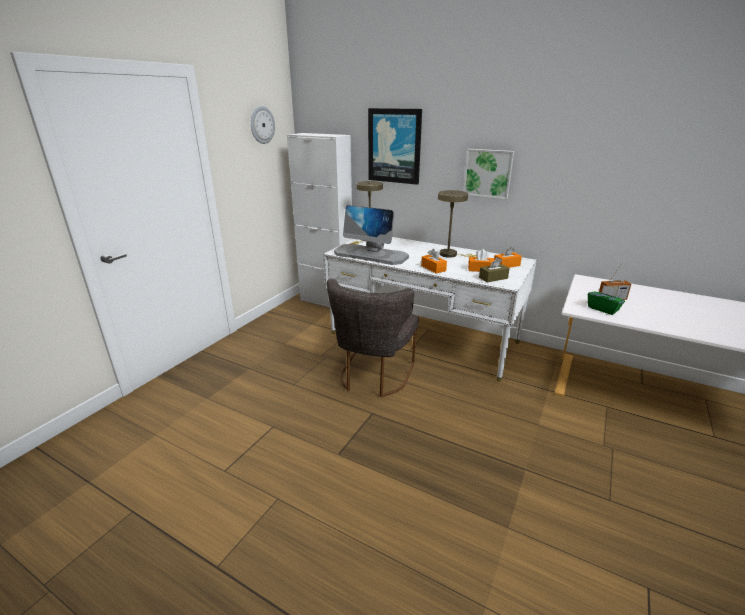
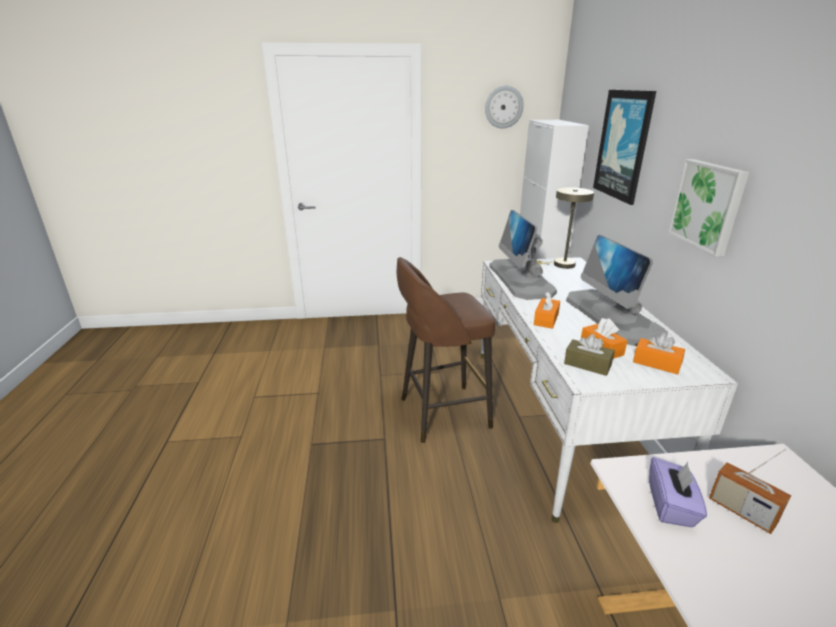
camera: 55 degrees right, 0 degrees up
grey chair [327,279,419,397] -> brown stool [397,257,495,443]
beige table lamp [438,190,477,258] -> monitor [566,235,668,347]
green tissue box [588,285,625,315] -> purple tissue box [649,457,707,527]

